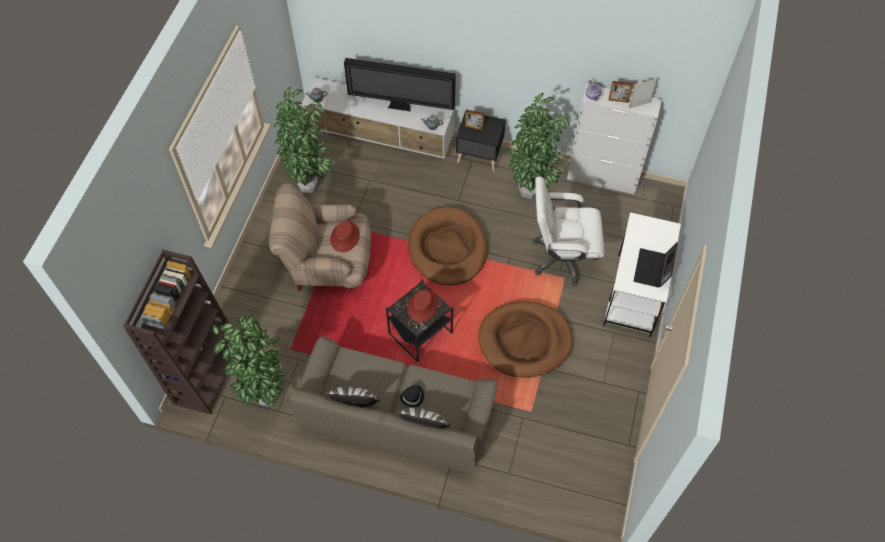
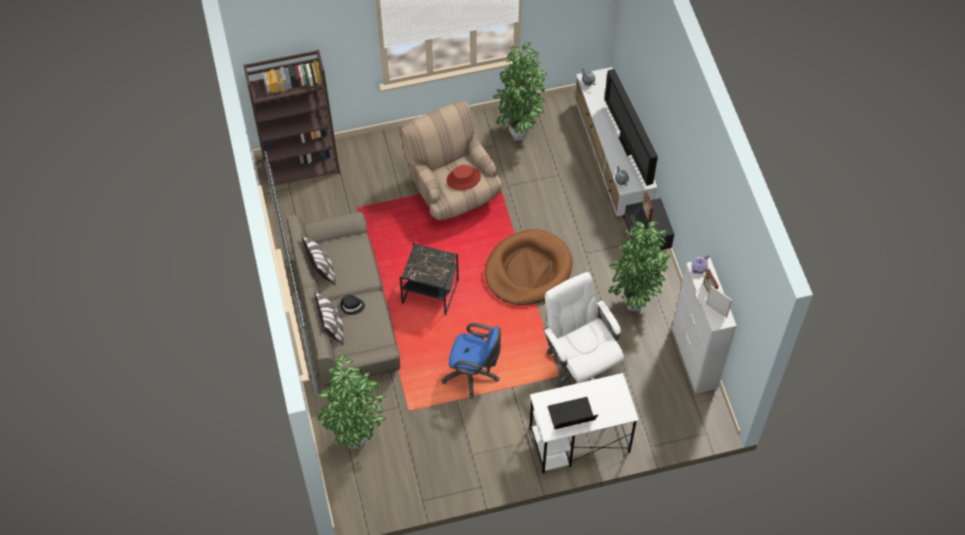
camera: 60 degrees right, 0 degrees up
potted plant [213,314,284,406] -> potted plant moved to [317,353,386,449]
red hat [407,289,439,322] -> none
brown dog bed [478,301,573,378] -> blue office chair [441,323,501,399]

